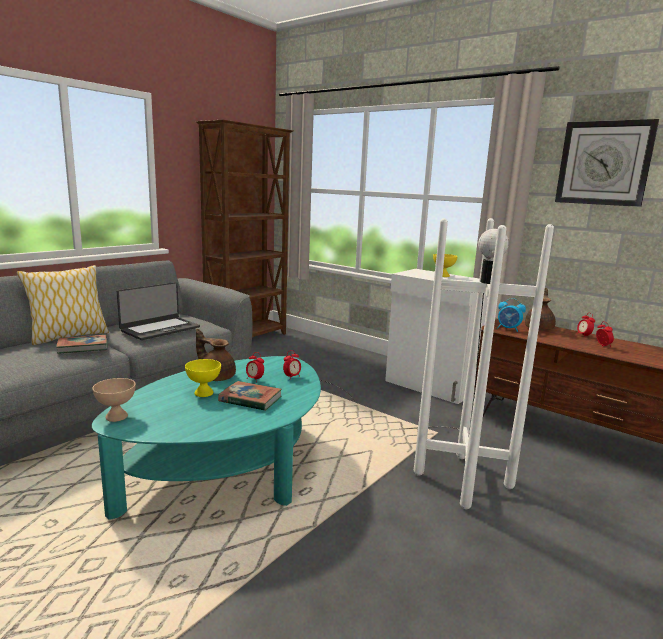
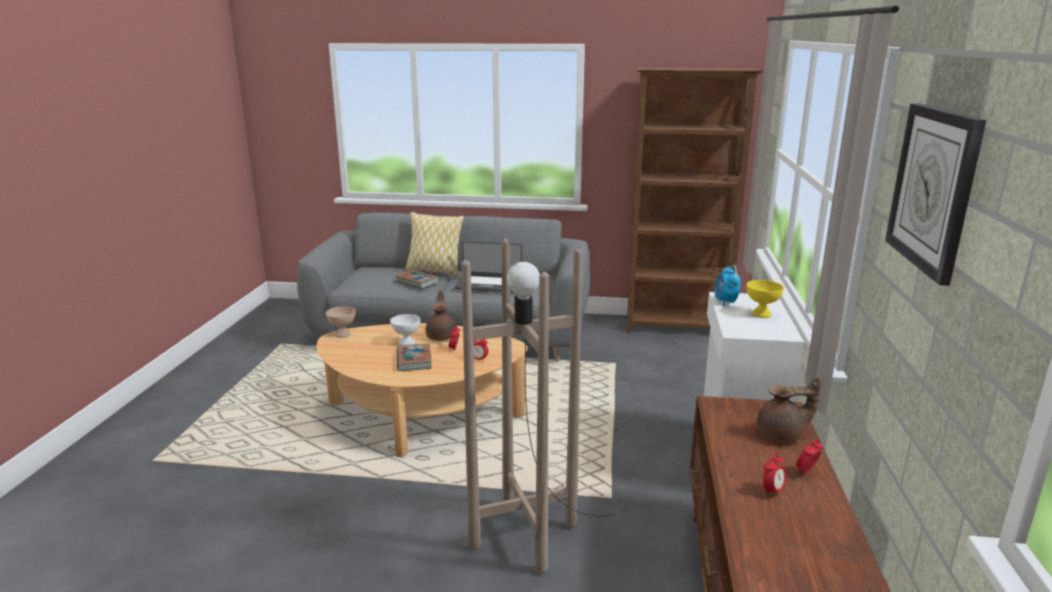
camera: 60 degrees right, 5 degrees up
turquoise coffee table [92,356,321,520] -> beige coffee table [316,323,528,457]
yellow bowl [185,359,221,397] -> white bowl [390,314,420,346]
white floor lamp [320,218,554,509] -> brown floor lamp [461,239,639,573]
alarm clock [497,298,526,332] -> alarm clock moved to [714,265,741,307]

